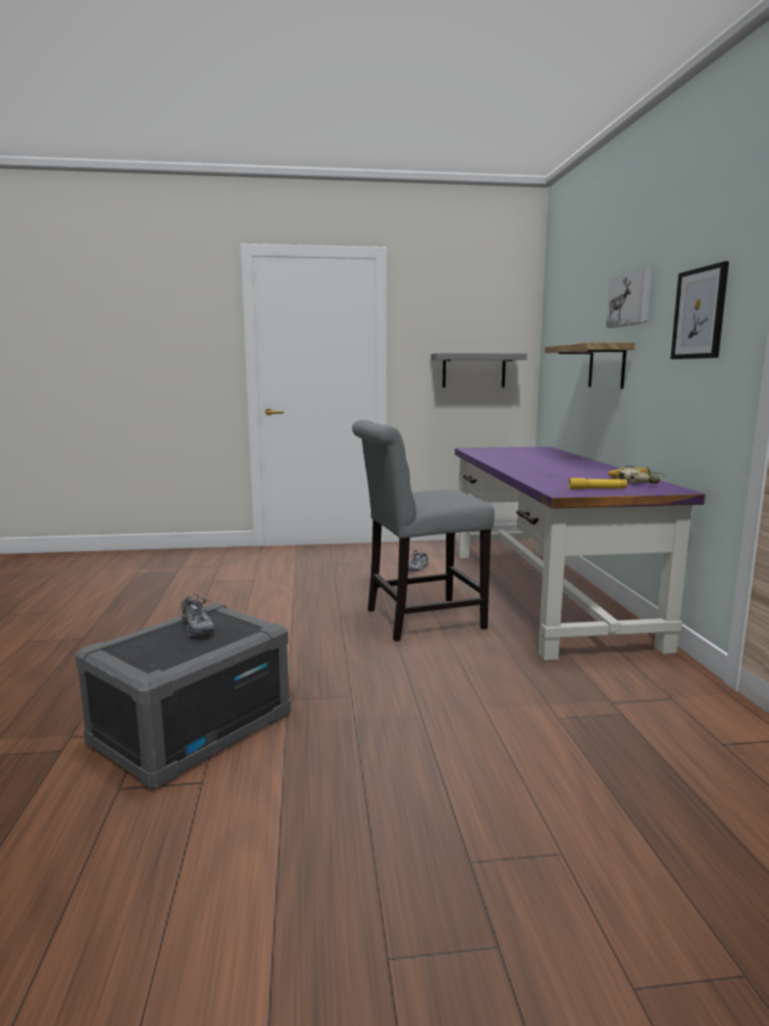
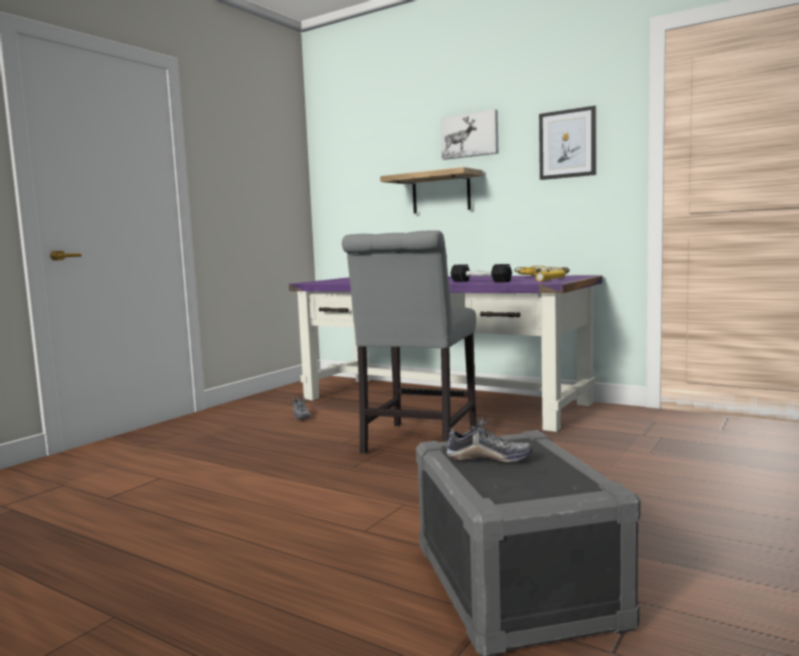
camera: 50 degrees left, 5 degrees down
grey shelf [431,353,527,388] -> none
none -> black dumbbell [450,264,512,282]

